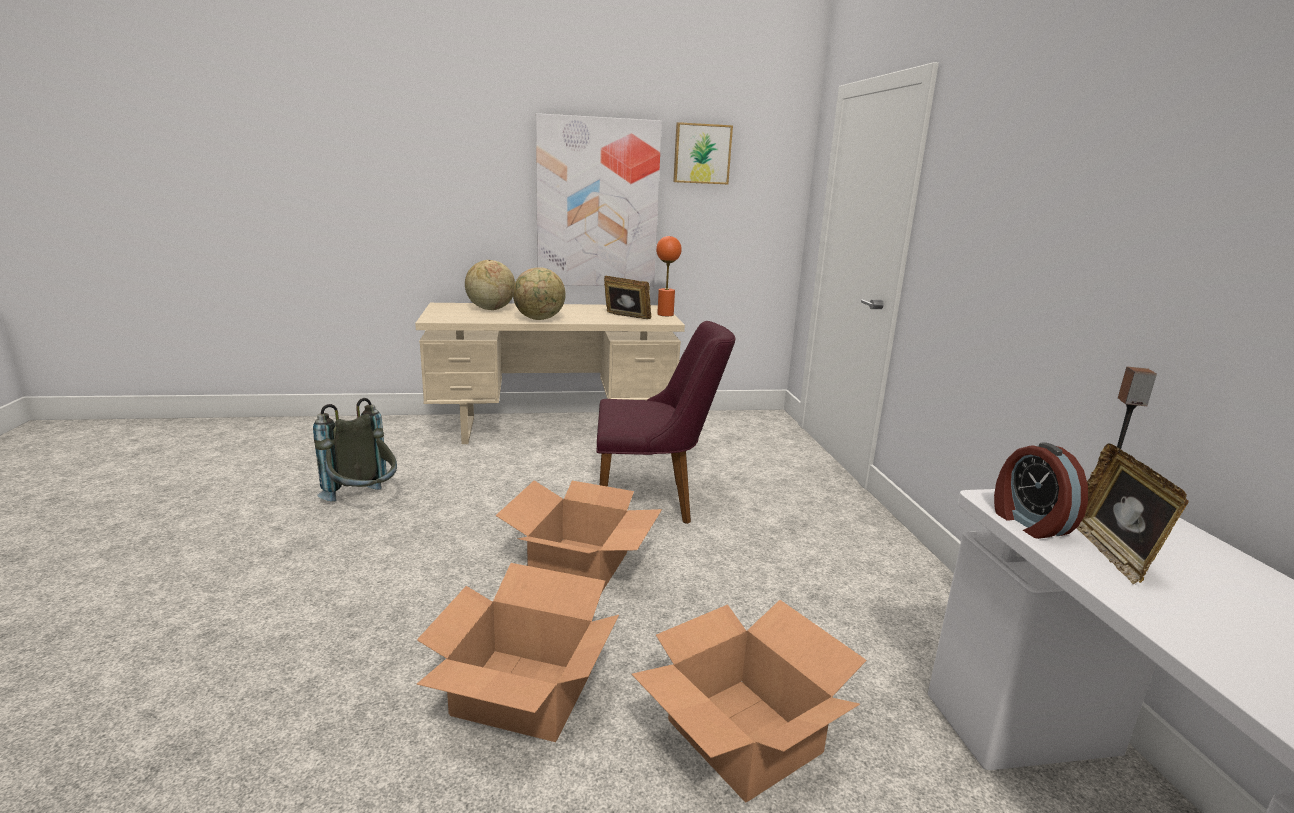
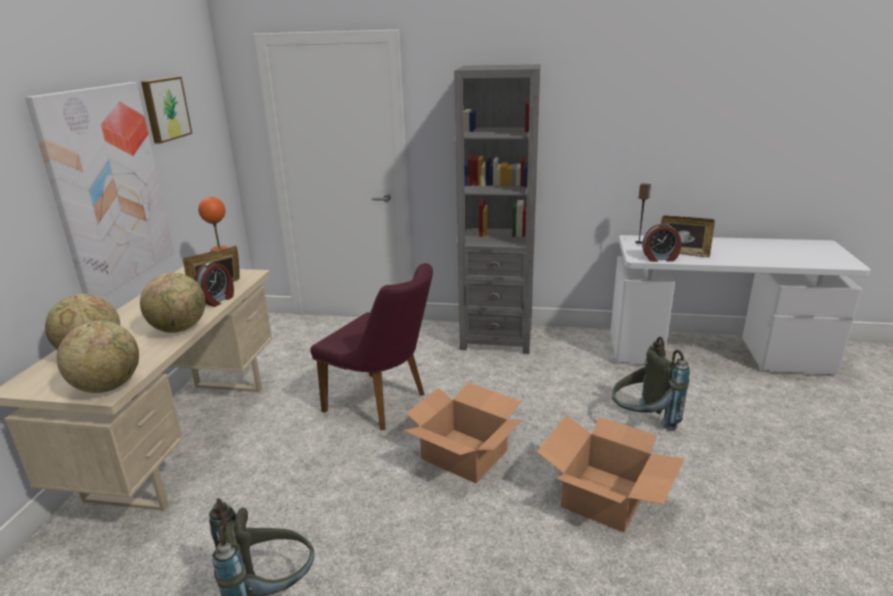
camera: 70 degrees left, 5 degrees up
purple chair [596,321,736,524] -> purple chair turned 105 degrees clockwise [310,263,433,430]
cardboard box [631,600,867,803] -> grey backpack [612,337,690,431]
none -> globe [57,321,139,393]
none -> alarm clock [194,262,234,307]
none -> grey bookcase [454,64,540,354]

